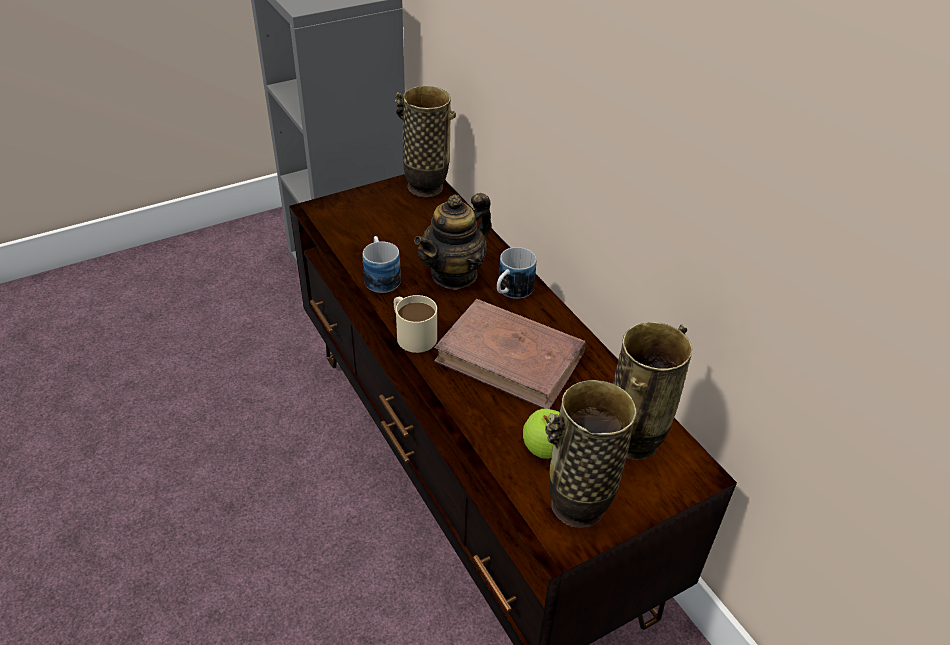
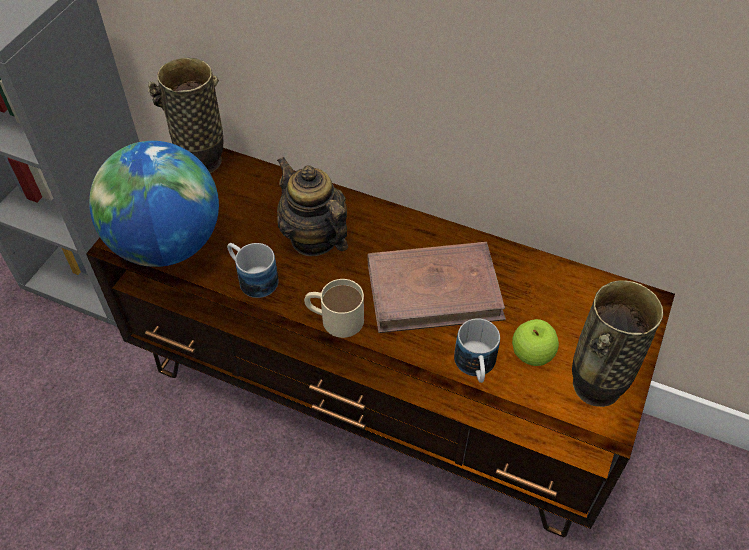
camera: 35 degrees left, 10 degrees up
teapot [414,193,492,290] -> teapot turned 135 degrees clockwise [277,157,348,256]
mug [497,247,536,299] -> mug moved to [454,318,500,383]
vase [613,322,692,460] -> none
none -> globe [89,141,219,267]

